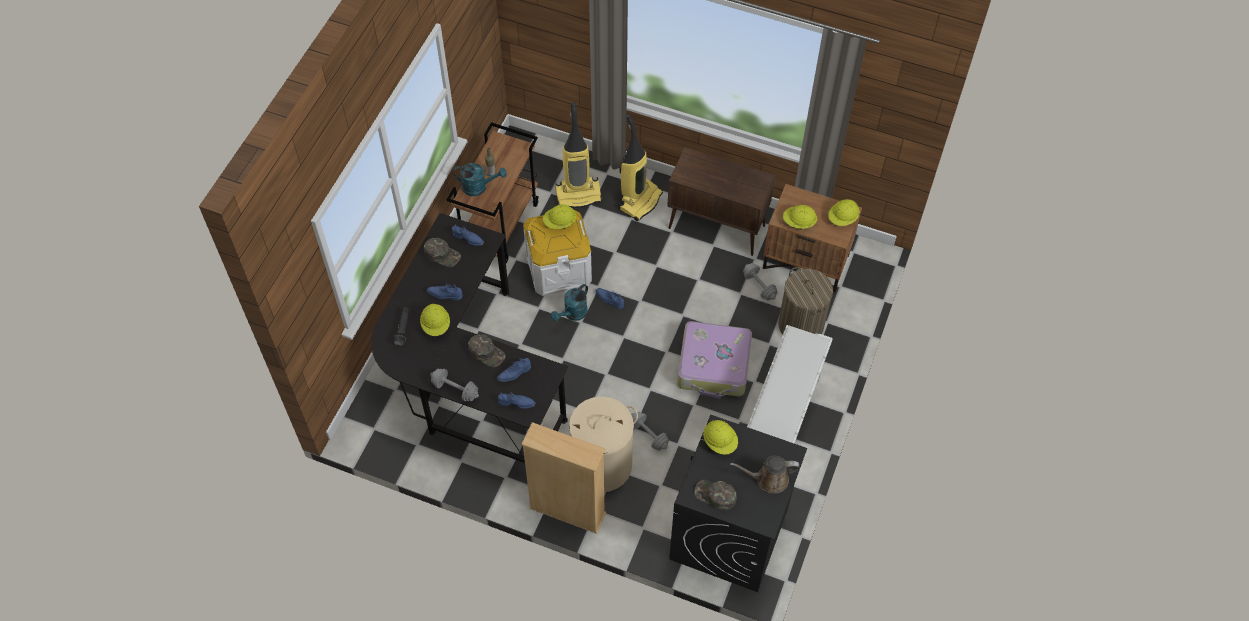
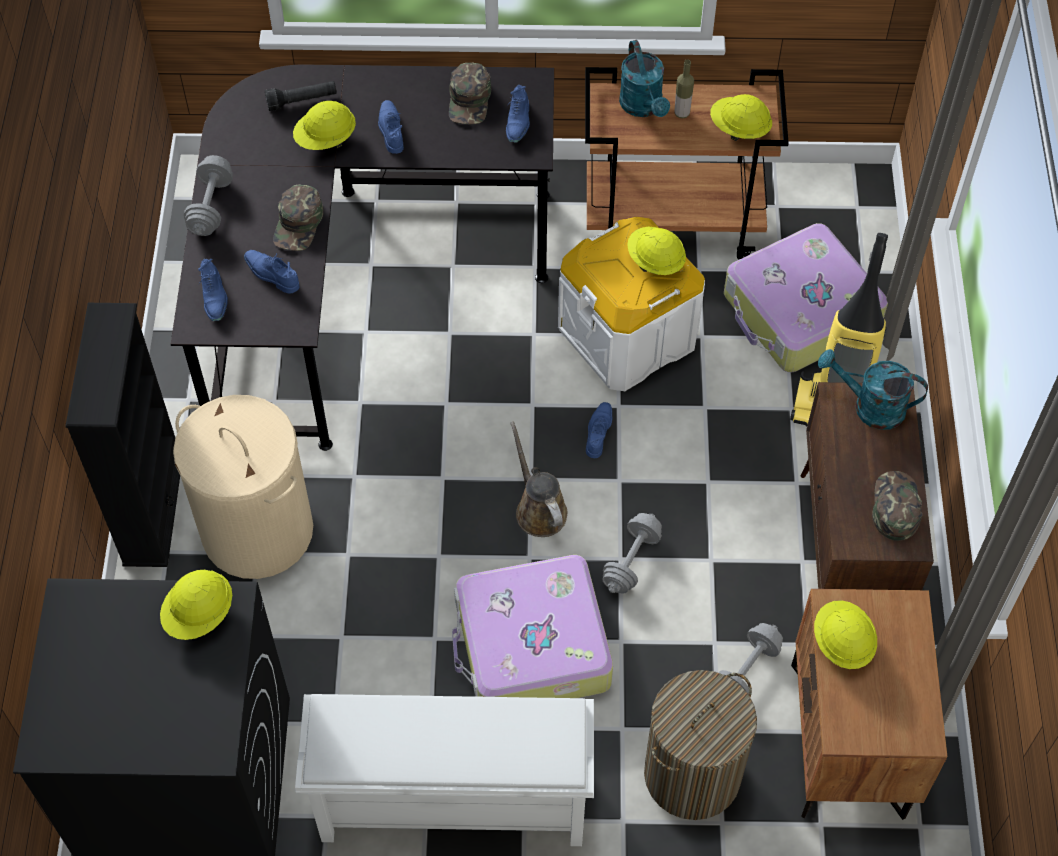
camera: 70 degrees right, 0 degrees up
beige bookcase [521,422,606,534] -> black bookcase [65,303,180,567]
turquoise watering can [551,284,588,321] -> turquoise watering can moved to [818,349,928,430]
vacuum cleaner [555,102,602,208] -> suitcase [724,223,888,372]
grey dumbbell [631,412,669,451] -> grey dumbbell moved to [603,513,662,593]
green cap [694,480,737,510] -> green cap moved to [872,471,922,541]
brown watering can [730,456,800,494] -> brown watering can moved to [510,421,568,537]
yellow hard hat [828,199,860,226] -> yellow hard hat moved to [710,94,772,141]

